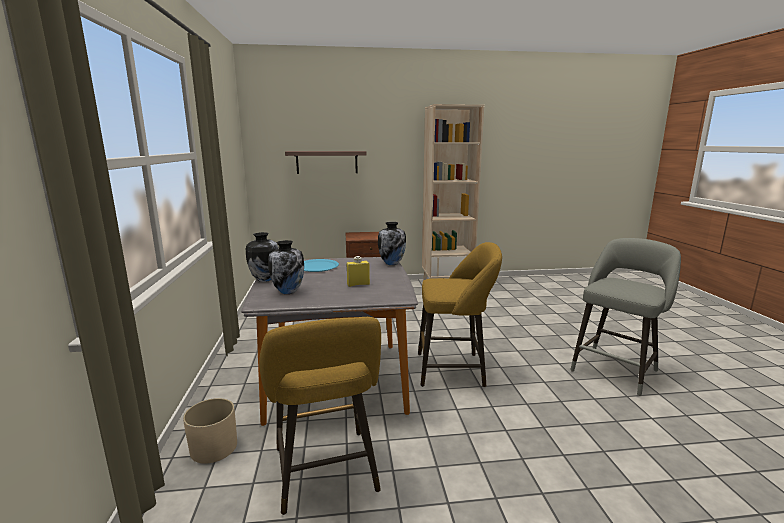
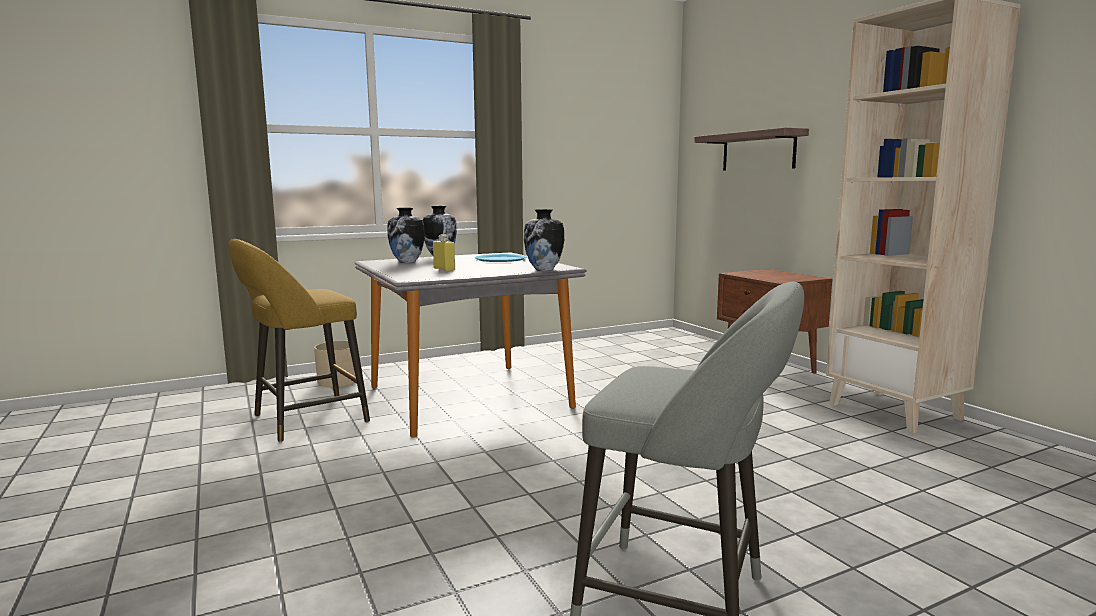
camera: 70 degrees right, 5 degrees down
yellow stool [418,242,502,387] -> none

